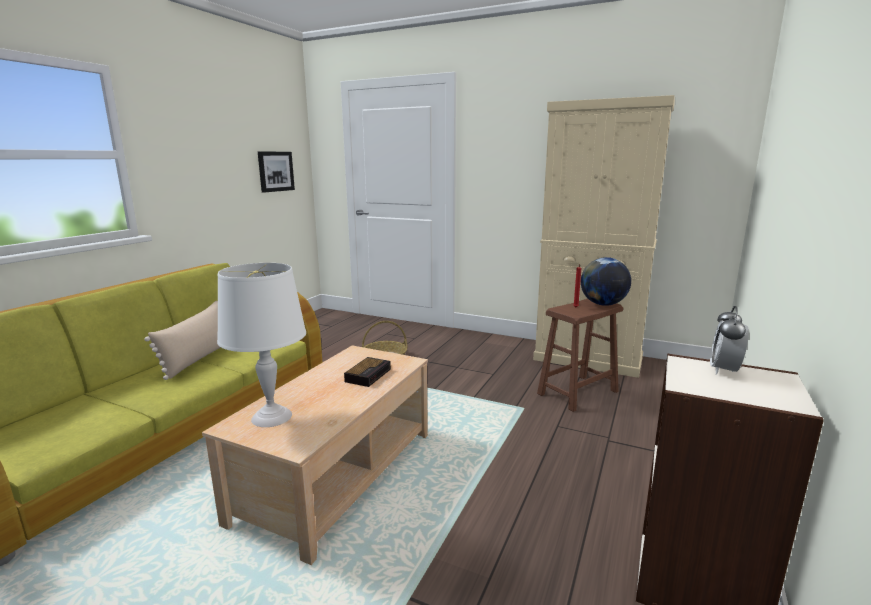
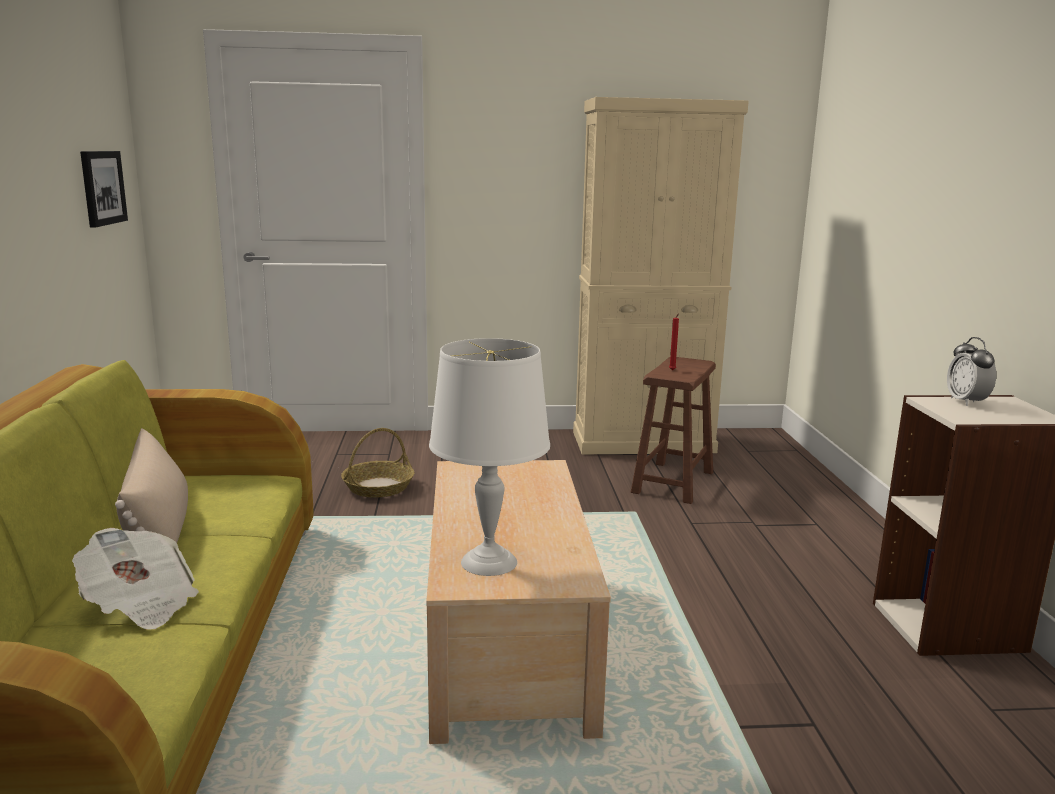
camera: 30 degrees left, 0 degrees up
alarm clock [344,357,391,387] -> none
globe [581,257,631,306] -> none
none -> newspaper [72,528,199,629]

